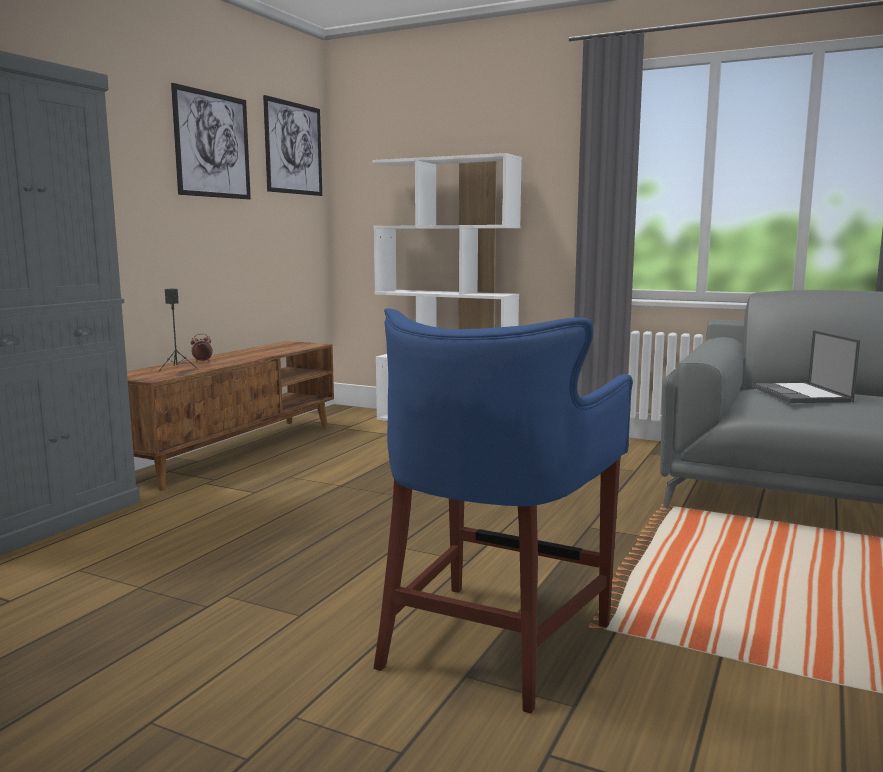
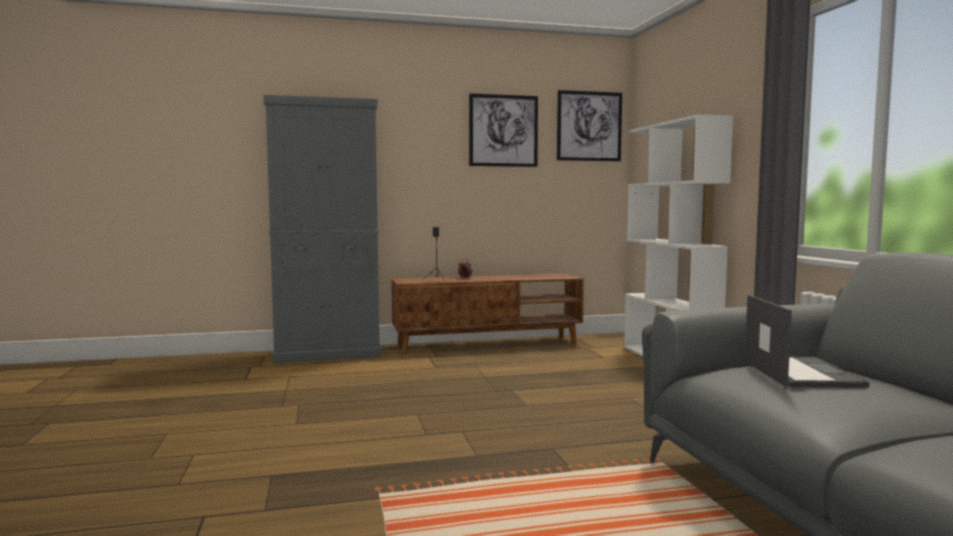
camera: 50 degrees right, 5 degrees down
blue stool [373,308,633,714] -> none
laptop [751,330,860,403] -> laptop turned 135 degrees clockwise [745,295,869,388]

